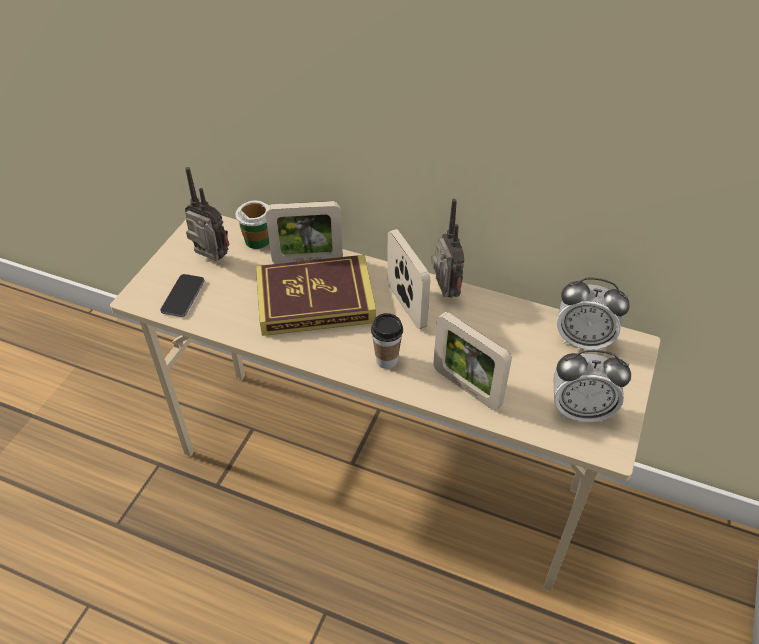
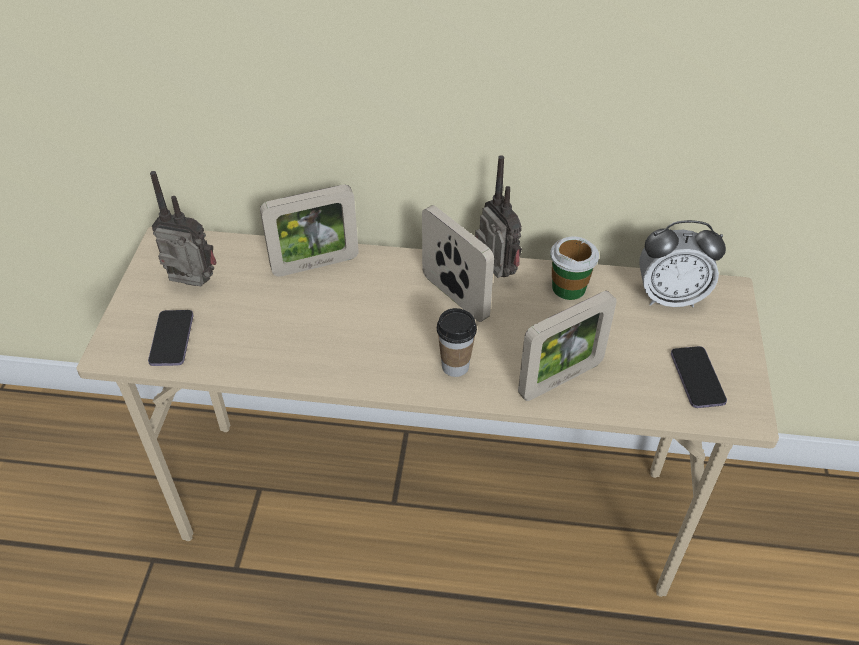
camera: 15 degrees left, 0 degrees up
cup [236,201,269,249] -> cup moved to [550,237,599,300]
book [256,255,376,336] -> none
picture frame [433,312,512,410] -> picture frame turned 60 degrees counterclockwise [518,291,617,401]
alarm clock [554,350,631,422] -> phone [671,346,727,408]

